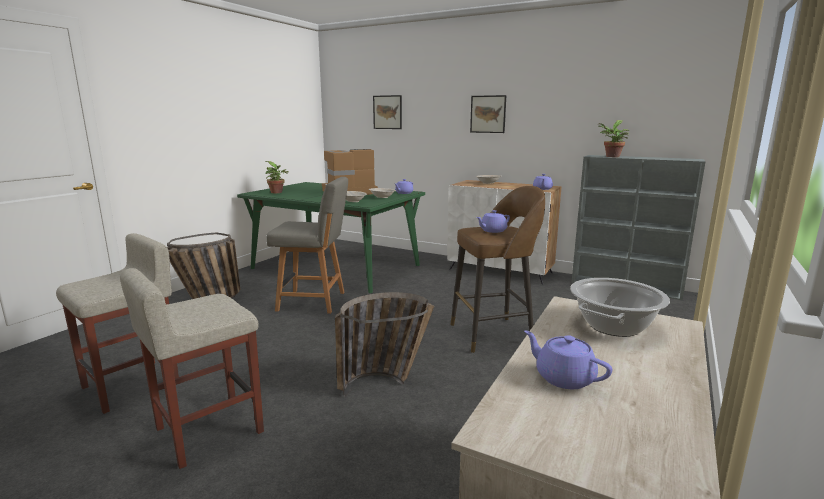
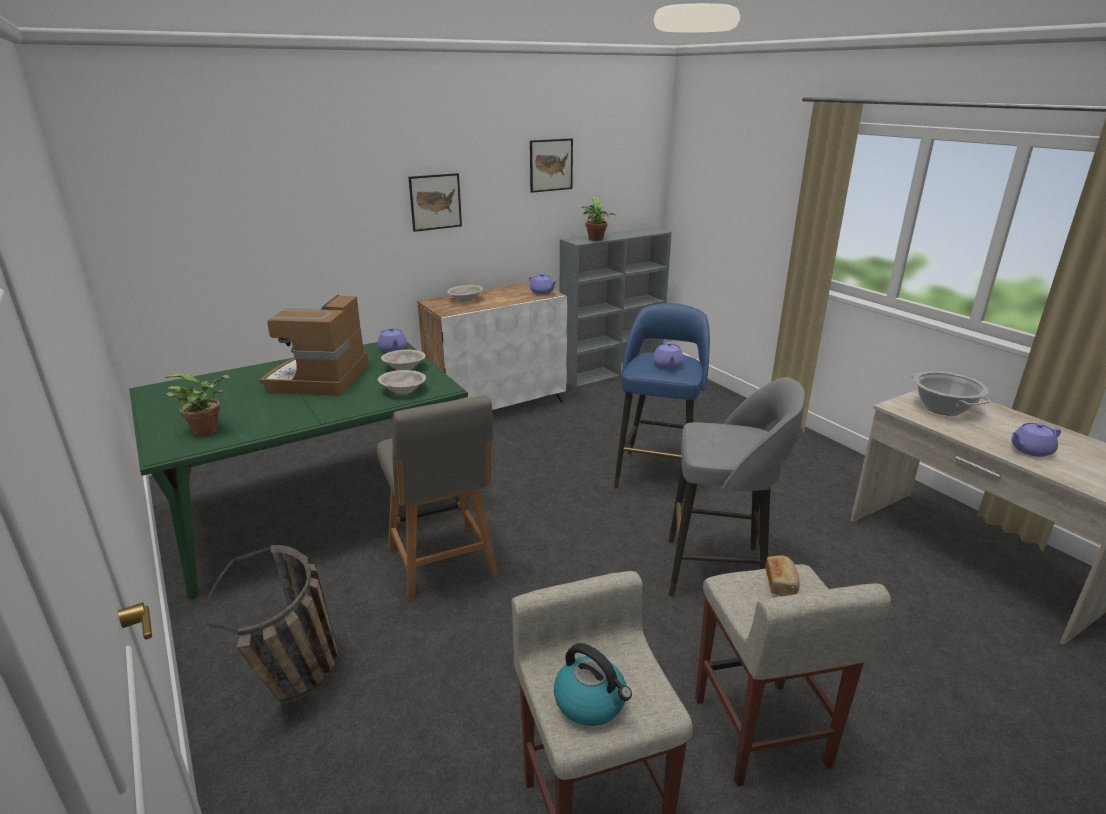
camera: 60 degrees left, 10 degrees up
grey chair [266,177,348,314] -> grey chair turned 120 degrees clockwise [377,395,499,601]
basket [335,292,434,397] -> grey stool [668,377,805,596]
picture [373,95,402,129] -> picture moved to [530,138,573,193]
brown stool [450,186,545,353] -> blue stool [614,303,710,490]
none -> kettle [554,643,632,726]
none -> bread [765,555,800,596]

